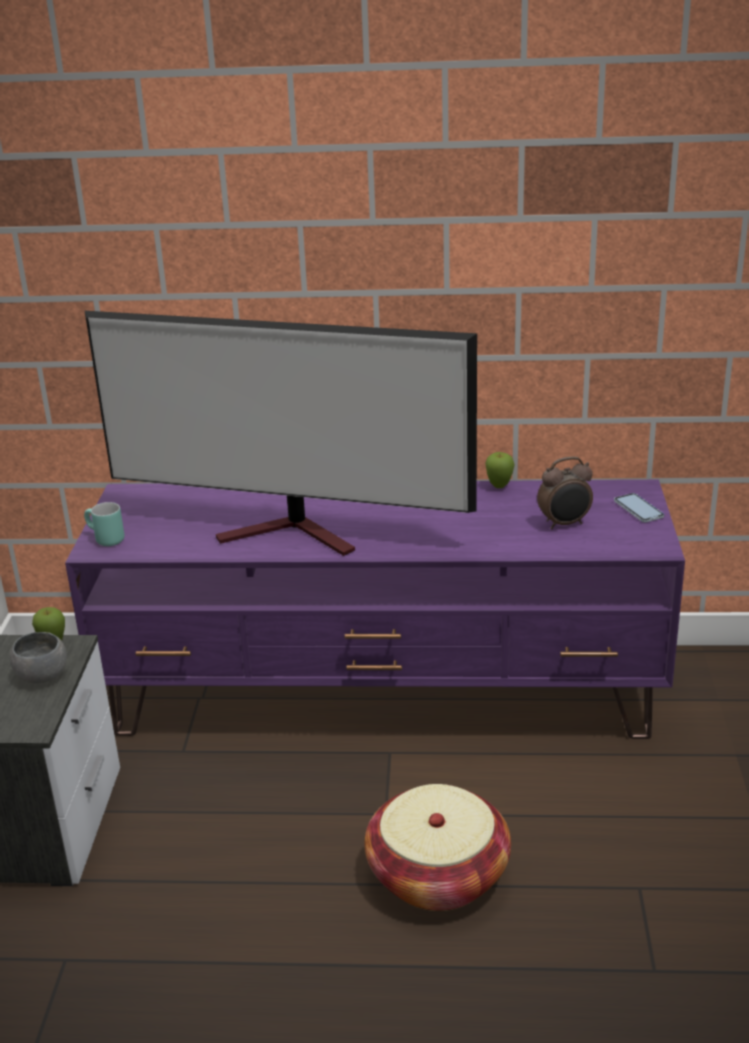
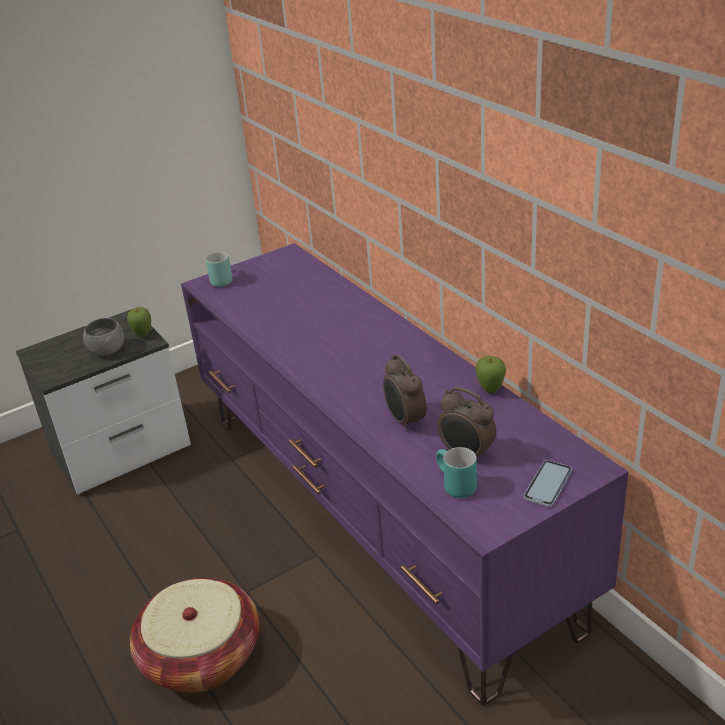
camera: 55 degrees right, 5 degrees up
television [85,311,477,556] -> none
none -> alarm clock [383,354,427,432]
none -> turquoise mug [436,447,477,498]

